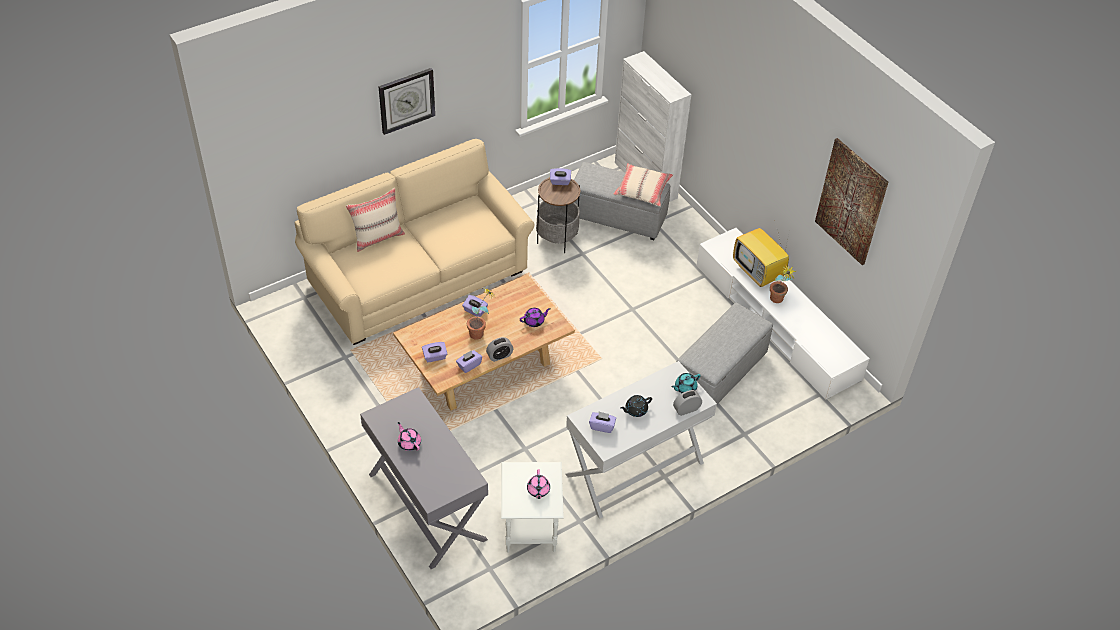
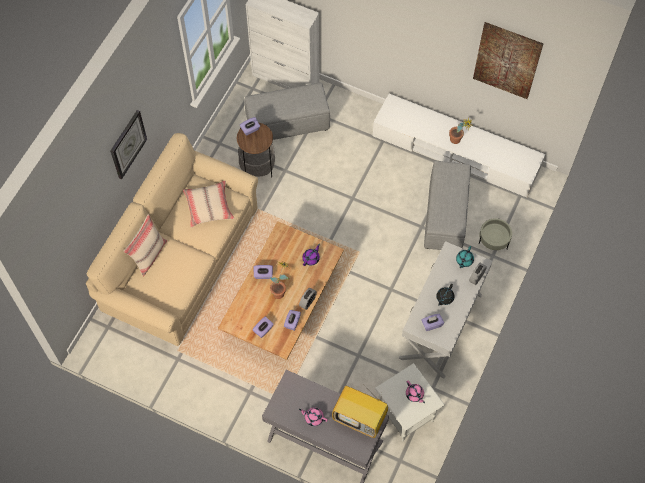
camera: 30 degrees left, 15 degrees up
beige pillow [613,163,673,207] -> beige pillow moved to [183,181,235,228]
television [733,226,790,287] -> television moved to [332,386,388,438]
none -> beige planter [479,218,512,250]

